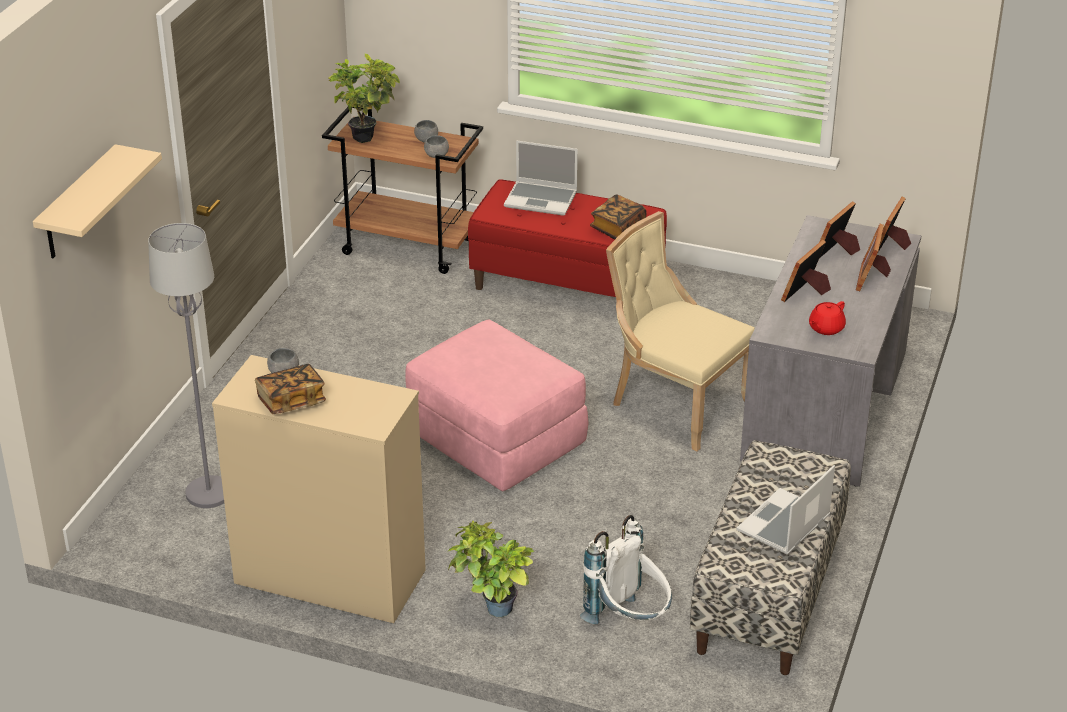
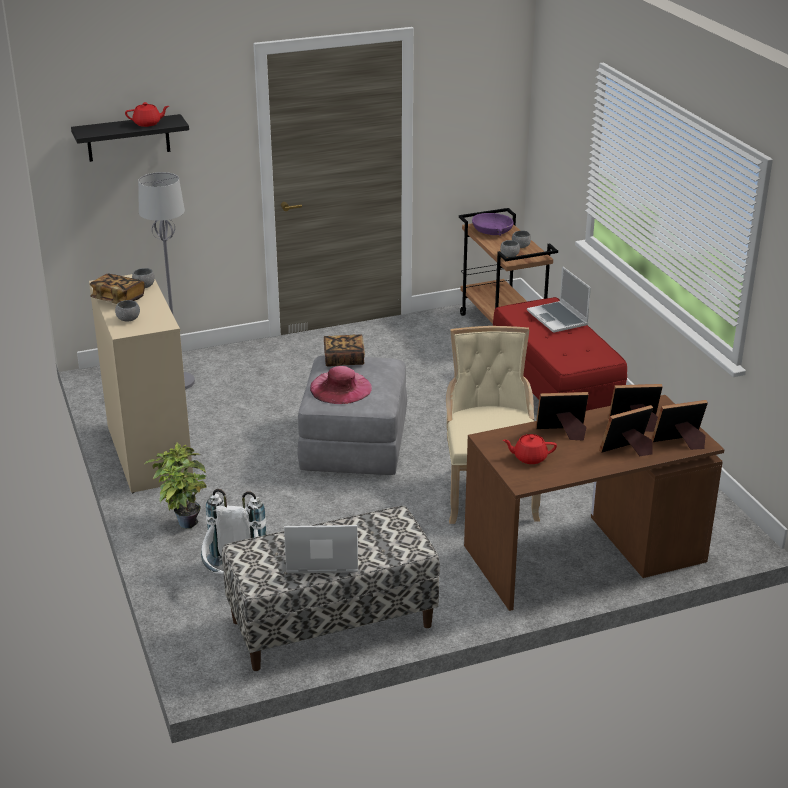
camera: 50 degrees right, 5 degrees down
beige shelf [33,144,162,258] -> black shelf [71,114,189,162]
potted plant [328,54,400,143] -> purple bowl [472,213,514,236]
pink ottoman [405,319,589,492] -> grey ottoman [297,356,407,475]
book [590,194,647,239] -> book moved to [324,335,365,367]
grey desk [740,215,921,487] -> brown desk [464,395,724,611]
none -> grey bowl [115,300,140,321]
none -> red teapot [125,102,169,127]
none -> pink hat [310,366,372,404]

